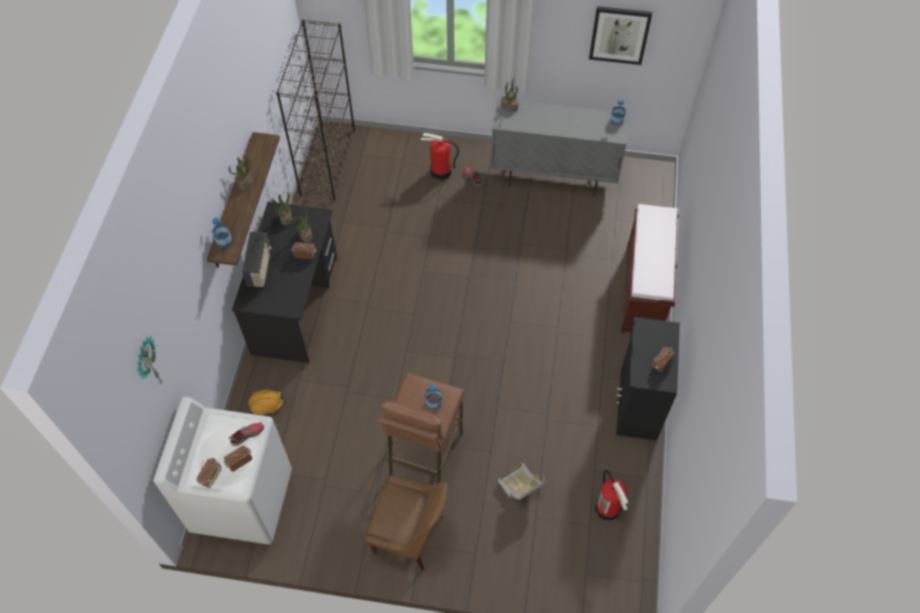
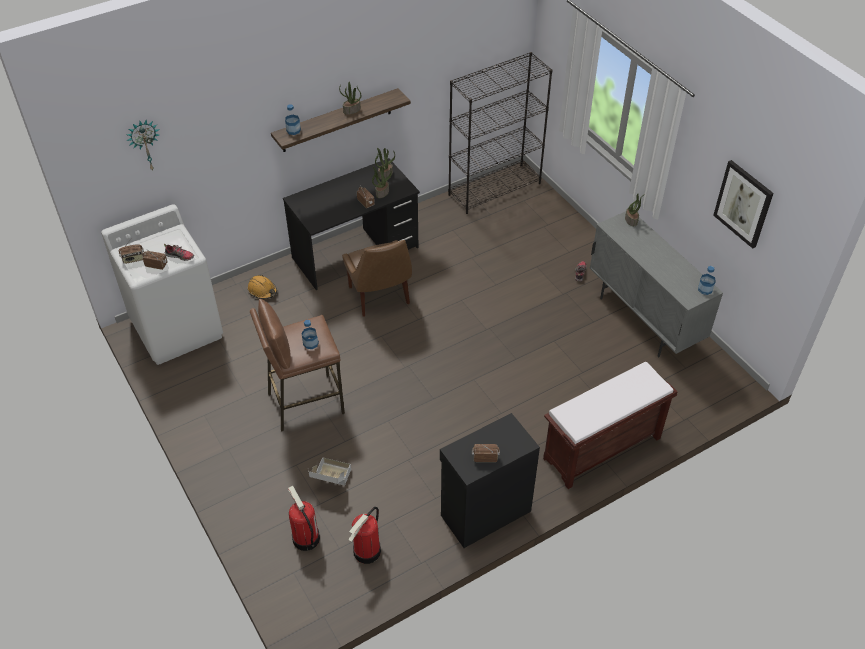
camera: 50 degrees right, 10 degrees down
radio [242,232,272,287] -> none
brown chair [365,475,448,570] -> brown chair moved to [342,240,412,317]
fire extinguisher [421,133,459,180] -> fire extinguisher moved to [288,486,320,551]

